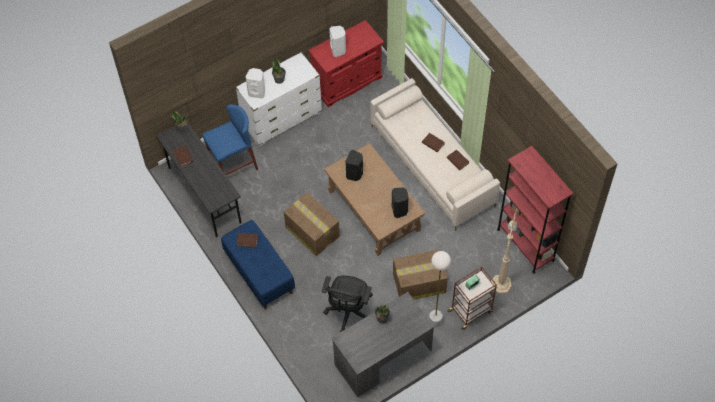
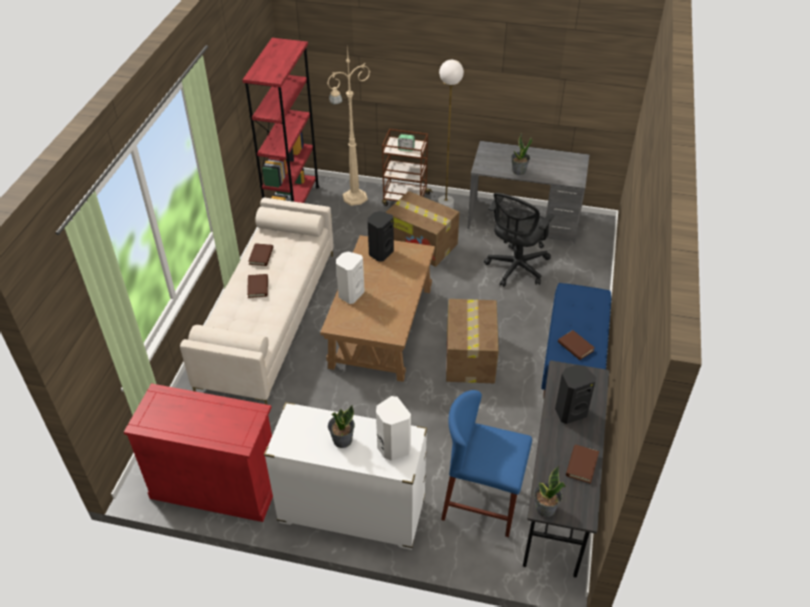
camera: 135 degrees left, 15 degrees down
black office chair [322,276,373,333] -> black office chair turned 150 degrees clockwise [484,193,554,287]
white speaker [329,26,346,57] -> white speaker moved to [336,251,365,304]
black speaker [346,150,363,181] -> black speaker moved to [555,365,596,424]

